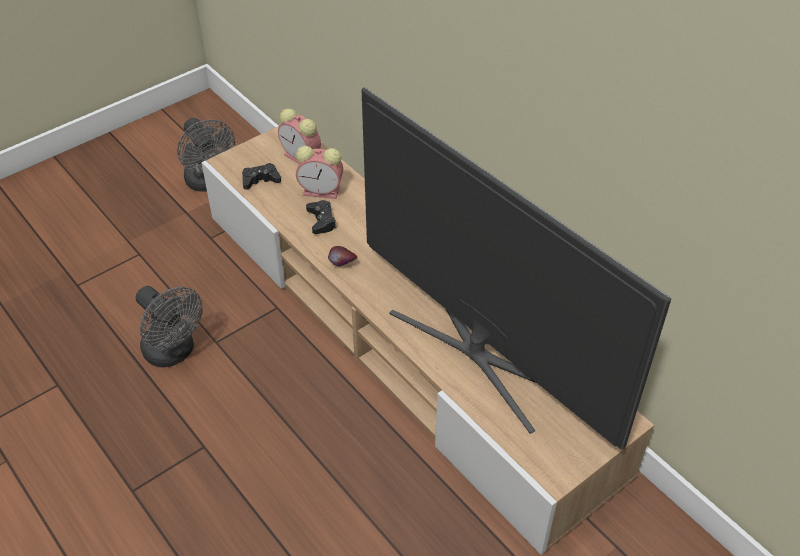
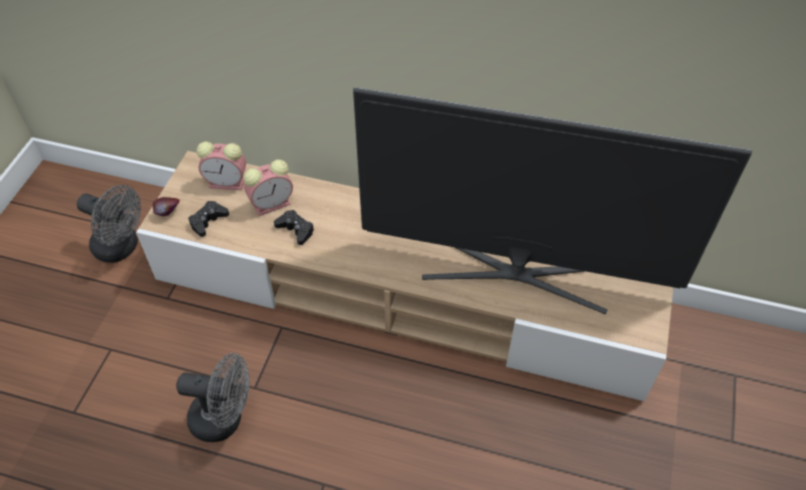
camera: 35 degrees left, 5 degrees up
apple [328,246,357,266] -> apple moved to [153,197,180,216]

